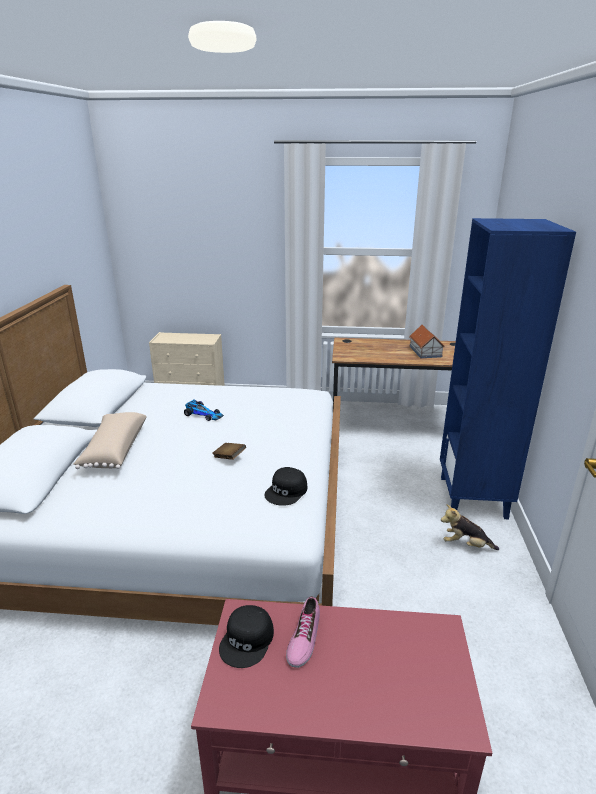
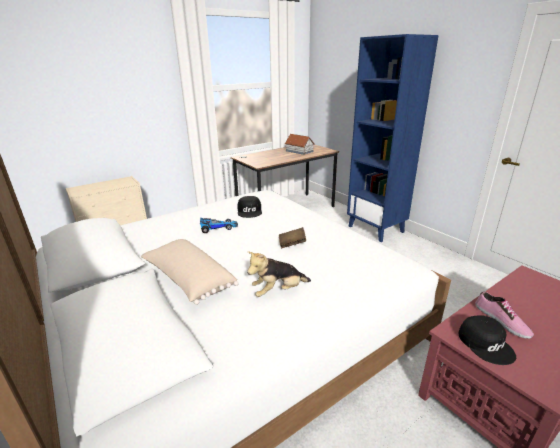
camera: 40 degrees left, 0 degrees up
black cap [264,467,307,506] -> black cap moved to [237,196,262,218]
plush toy [441,504,499,550] -> plush toy moved to [247,251,311,297]

